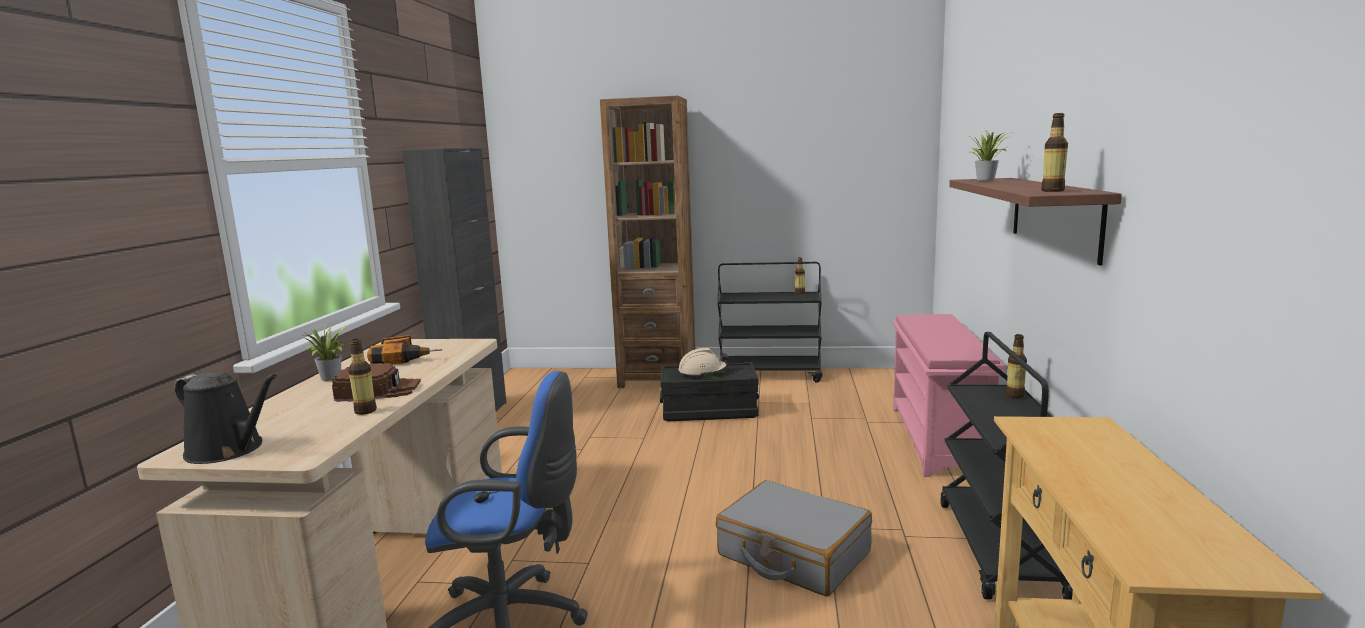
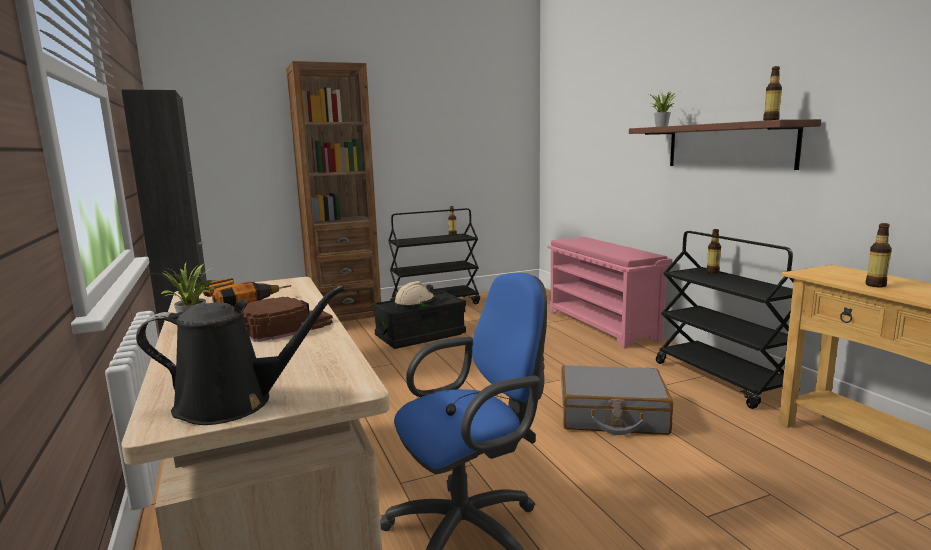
camera: 30 degrees left, 0 degrees up
bottle [348,339,377,415] -> bottle moved to [865,223,892,288]

